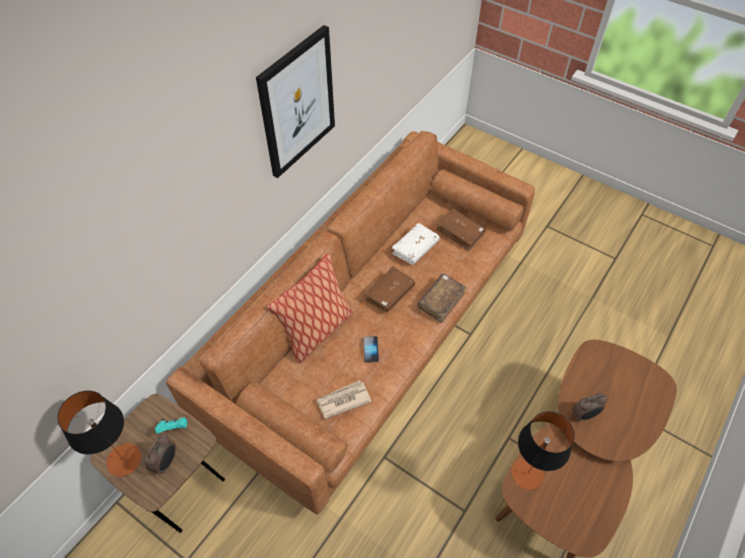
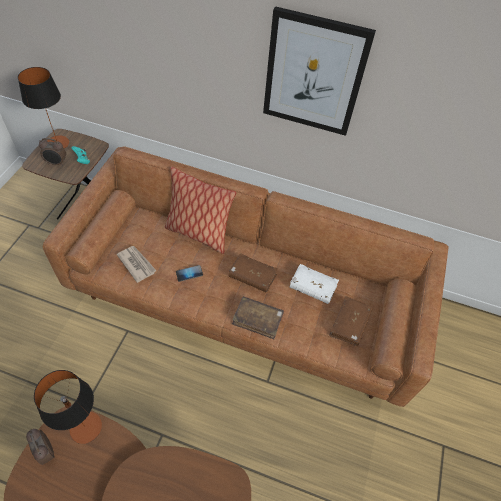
camera: 70 degrees right, 0 degrees up
alarm clock [572,393,607,422] -> alarm clock moved to [26,429,54,465]

